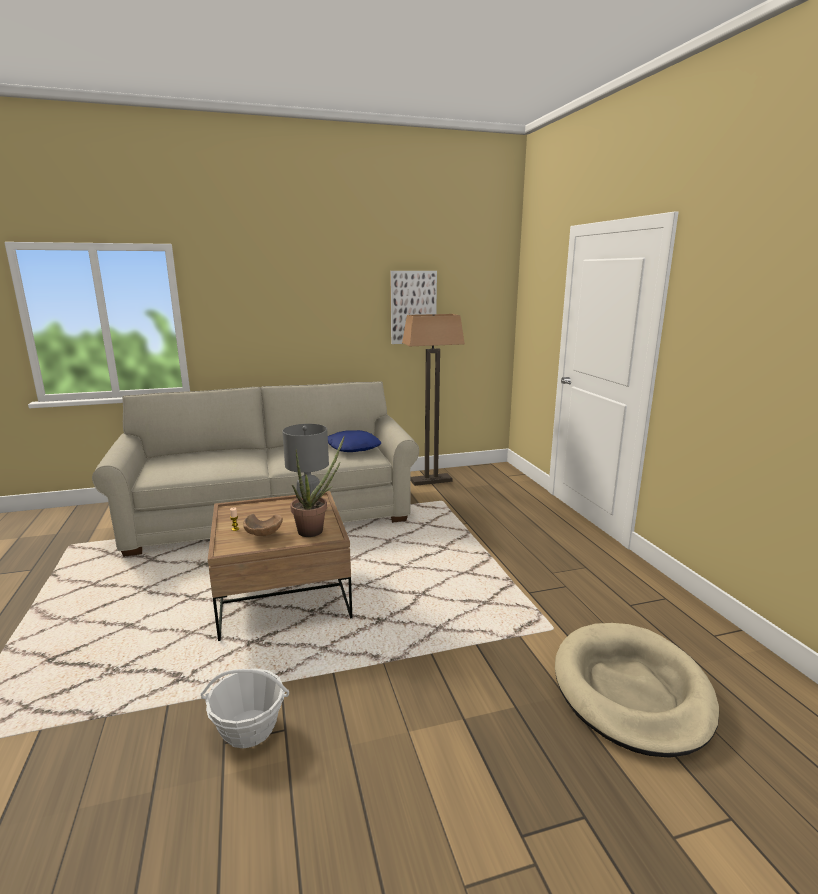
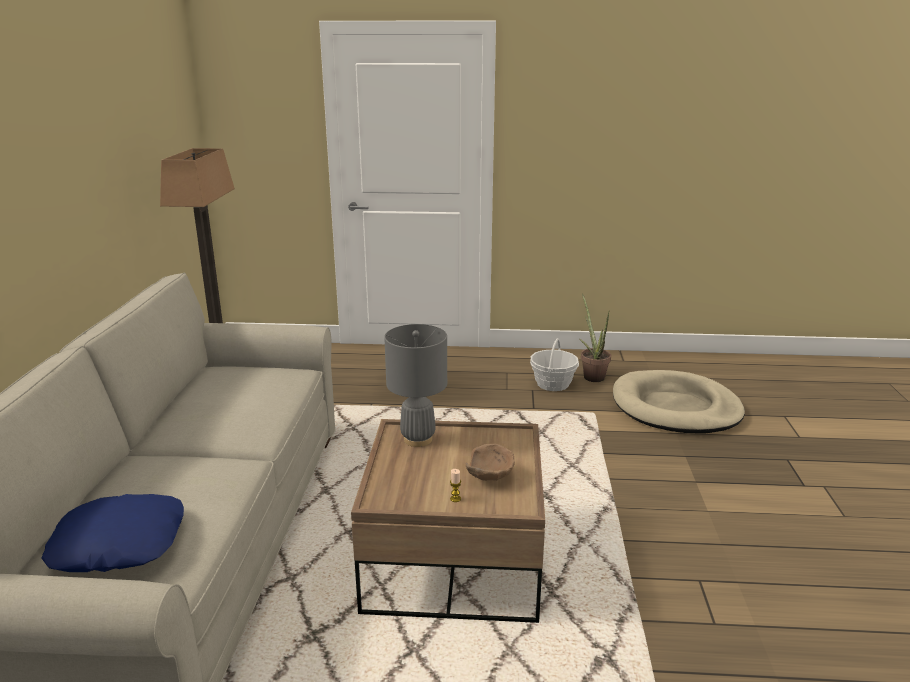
camera: 70 degrees left, 5 degrees up
basket [201,668,289,749] -> basket moved to [530,338,579,391]
potted plant [290,436,344,537] -> potted plant moved to [579,294,611,382]
blue pillow [328,430,381,452] -> blue pillow moved to [42,494,184,572]
picture [390,271,437,344] -> none

